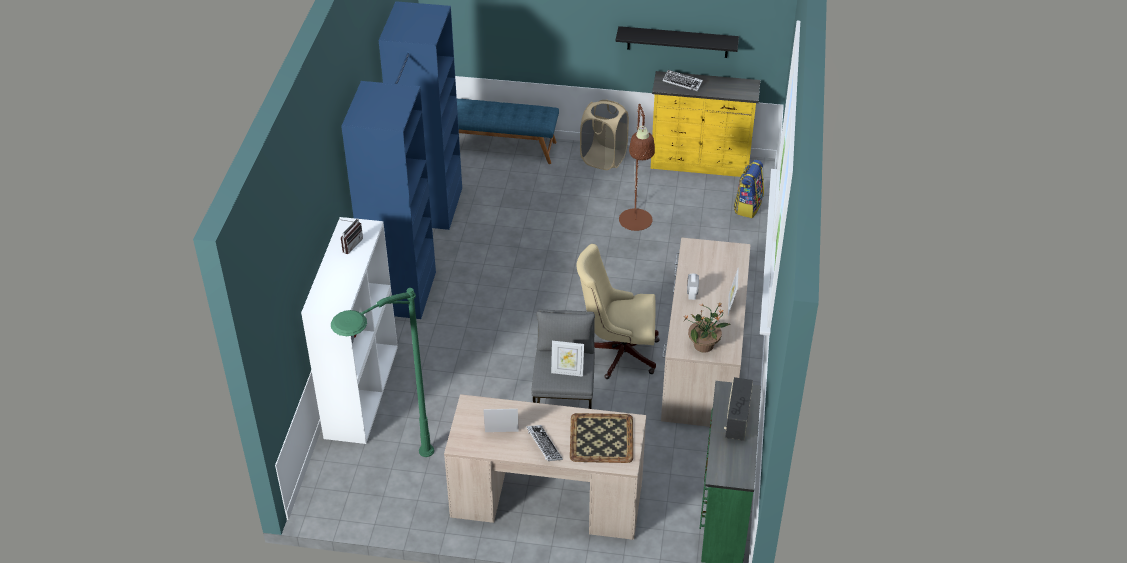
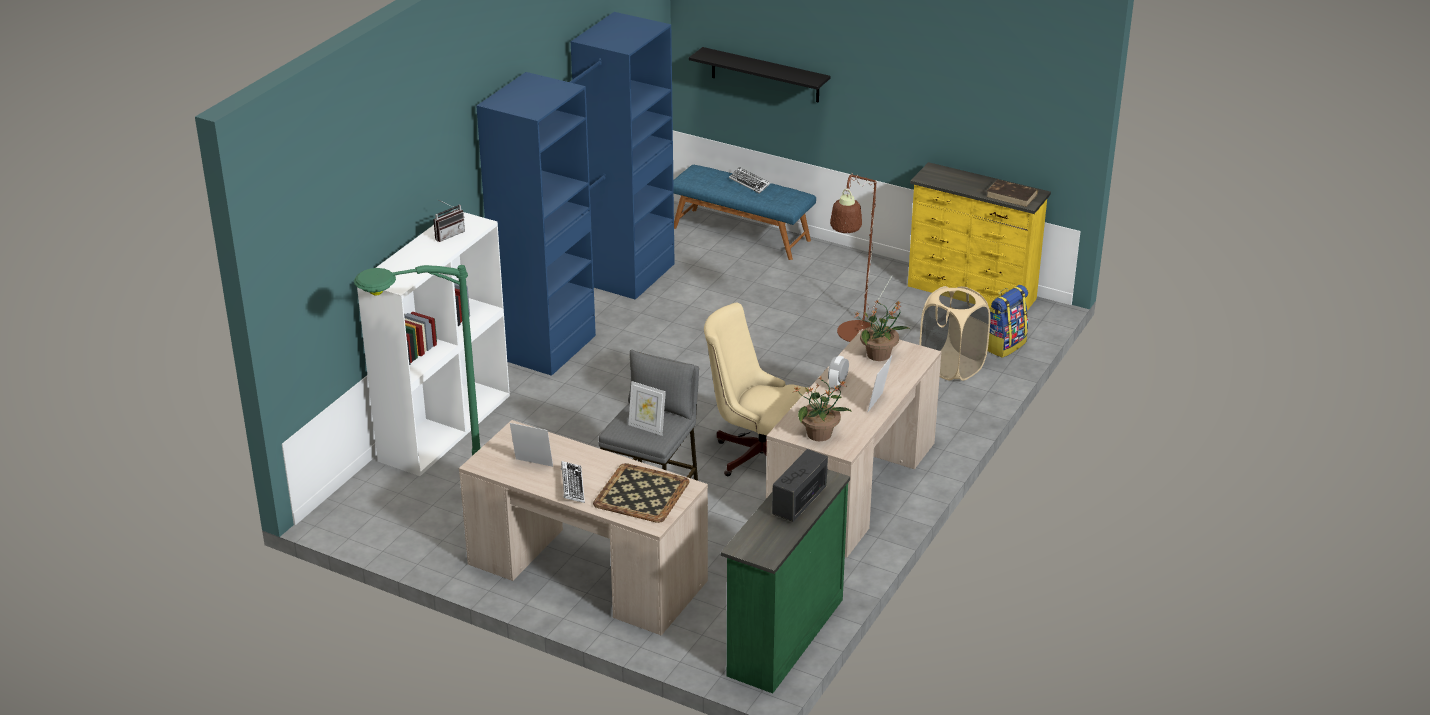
camera: 20 degrees right, 10 degrees down
beige laundry basket [580,100,629,170] -> beige laundry basket moved to [919,286,991,381]
black shelf [615,26,739,58] -> black shelf moved to [689,47,830,103]
keyboard [663,70,703,91] -> keyboard moved to [729,167,771,194]
none -> potted plant [854,299,910,361]
none -> brown book [986,180,1038,207]

